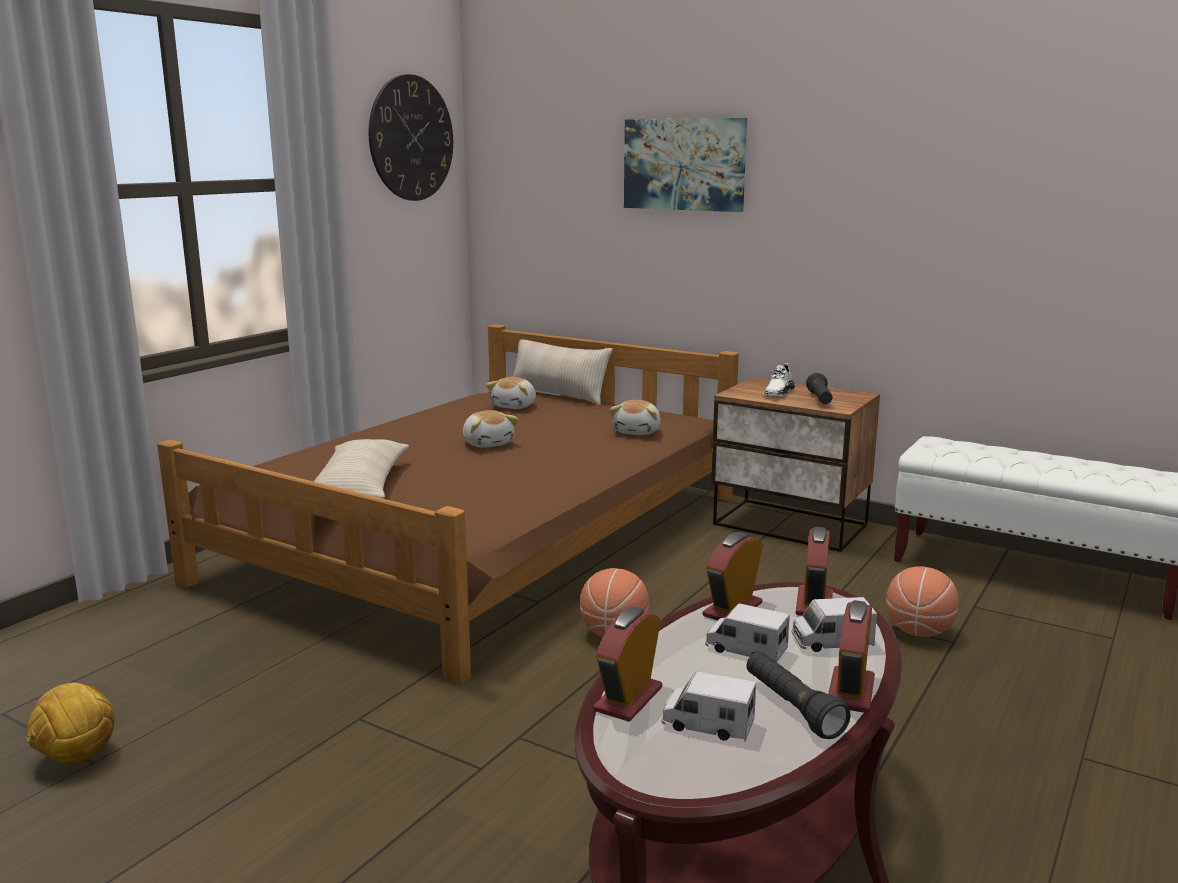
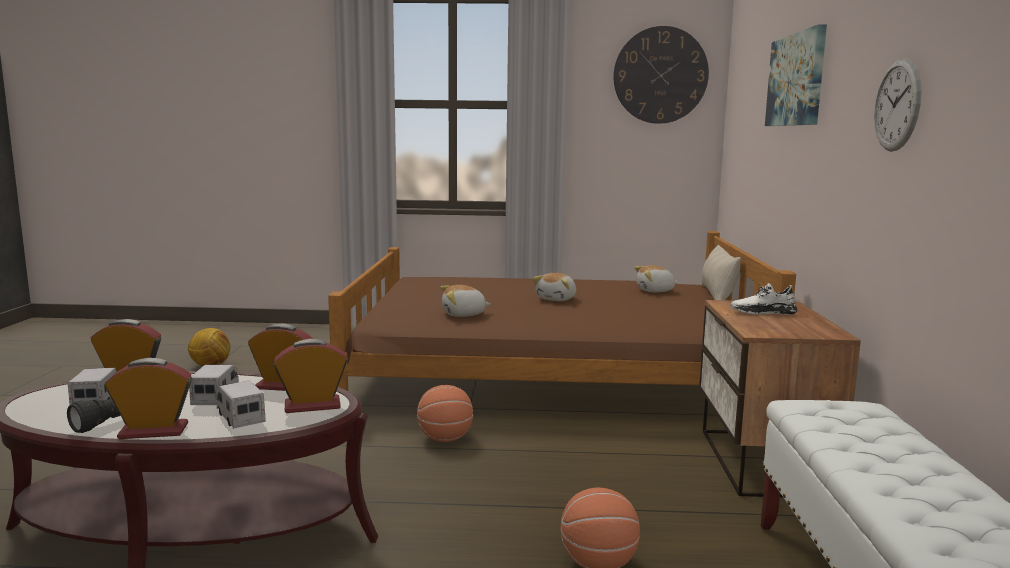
camera: 60 degrees right, 5 degrees down
beige pillow [314,439,409,498] -> none
plush toy [609,400,661,435] -> plush toy moved to [441,285,491,317]
black flashlight [806,373,833,404] -> none
none -> wall clock [874,58,922,152]

